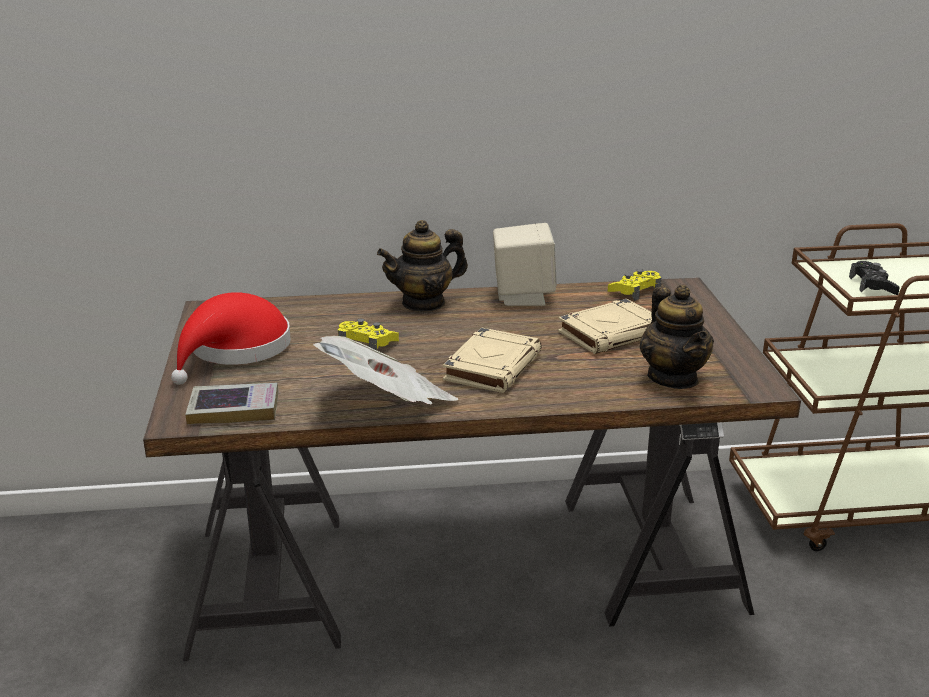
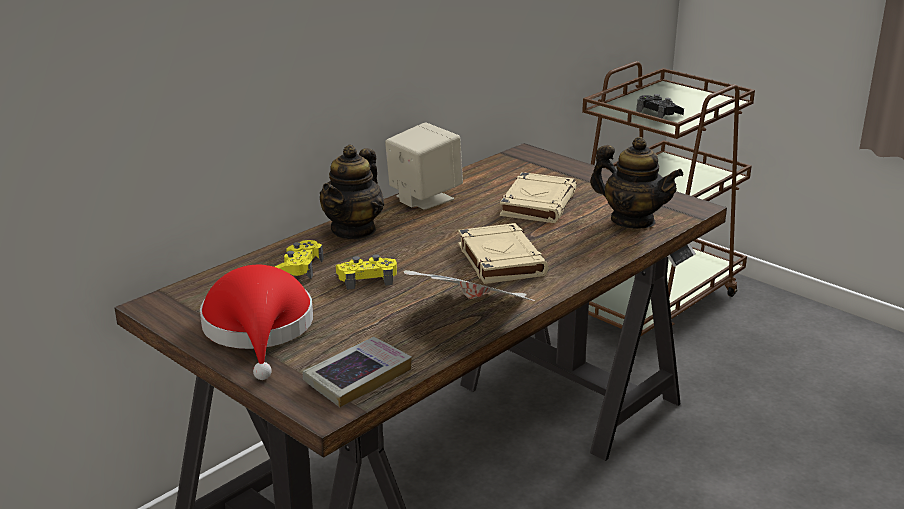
camera: 40 degrees left, 0 degrees up
yellow game controller [608,269,661,301] -> yellow game controller moved to [275,240,324,279]

